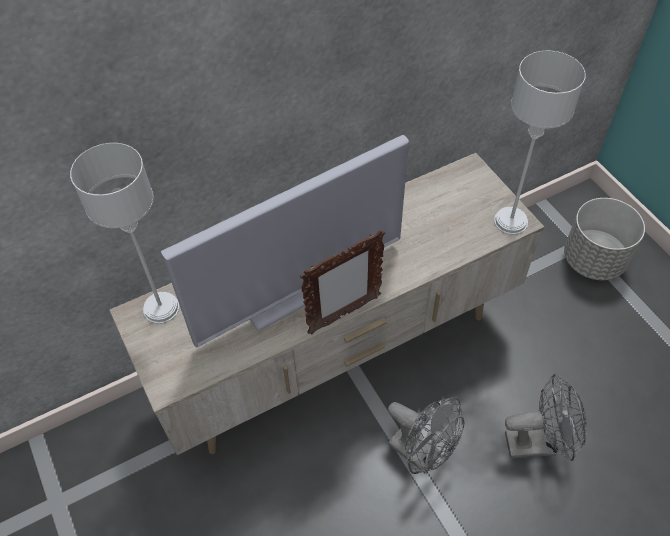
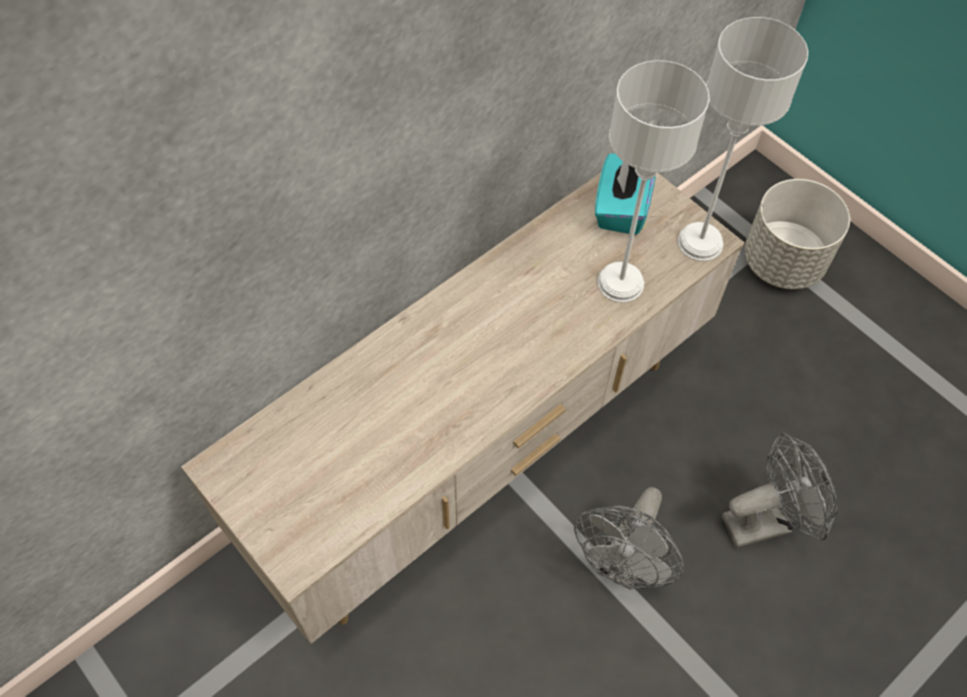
camera: 15 degrees left, 5 degrees up
grey table lamp [70,143,180,324] -> grey table lamp moved to [598,60,710,303]
television [161,135,409,348] -> none
picture frame [300,230,385,334] -> none
grey fan [388,397,464,474] -> grey fan turned 90 degrees clockwise [574,487,684,590]
none -> turquoise tissue box [595,154,656,235]

